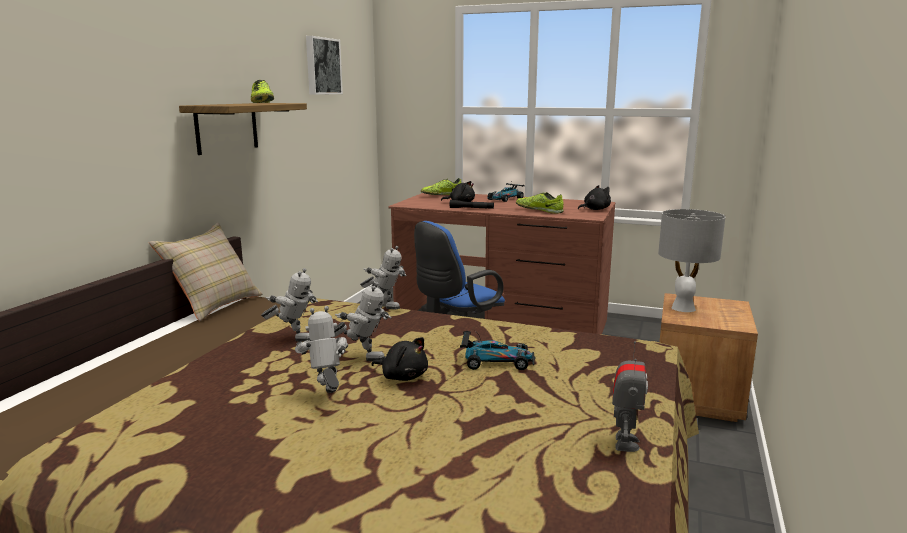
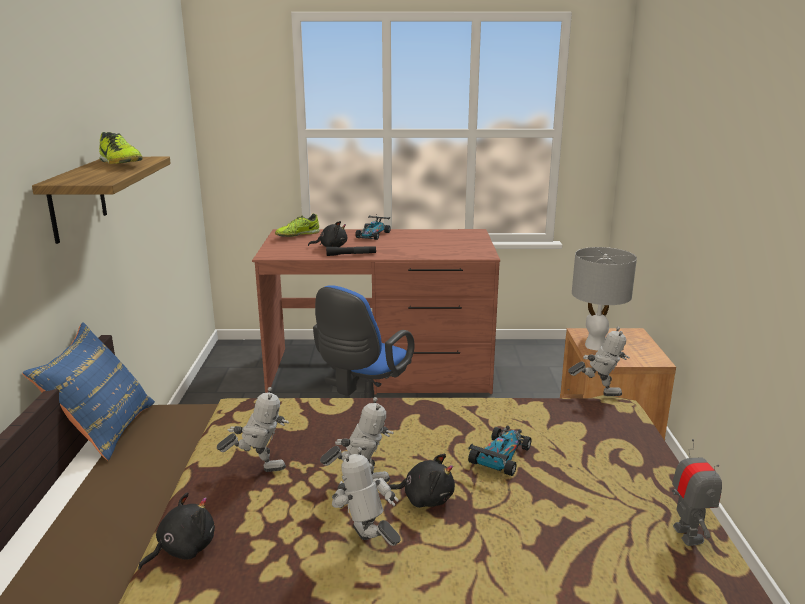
camera: 20 degrees left, 5 degrees up
beige pillow [149,223,263,321] -> blue pillow [22,323,155,460]
picture [306,36,343,95] -> none
toy robot [360,246,406,309] -> toy robot moved to [568,327,630,396]
toy car [460,331,535,370] -> toy car turned 45 degrees counterclockwise [468,426,531,476]
shoe [516,192,564,214] -> none
black plush toy [578,185,611,210] -> black plush toy moved to [138,492,215,570]

